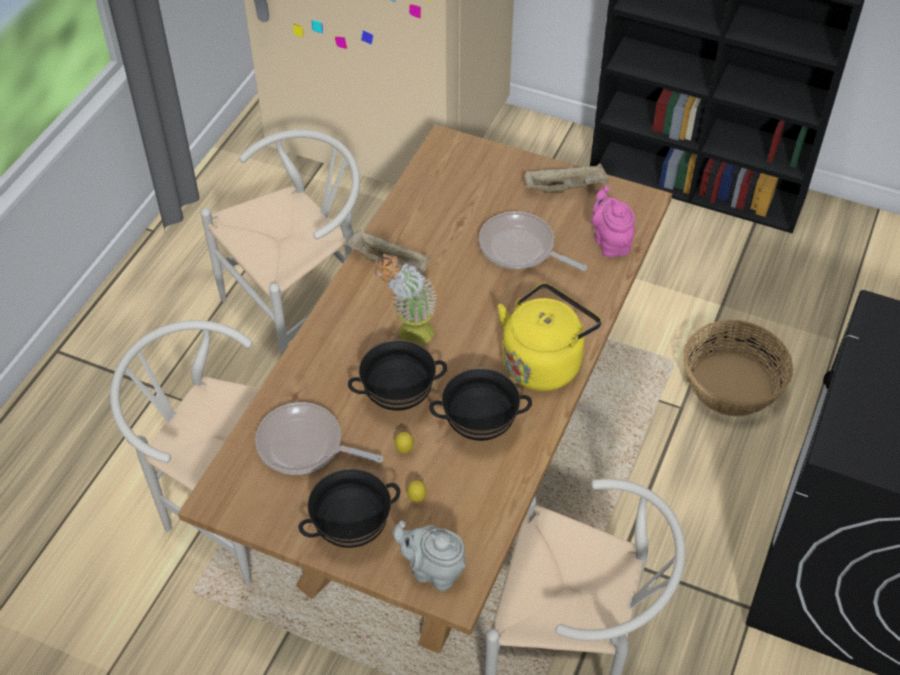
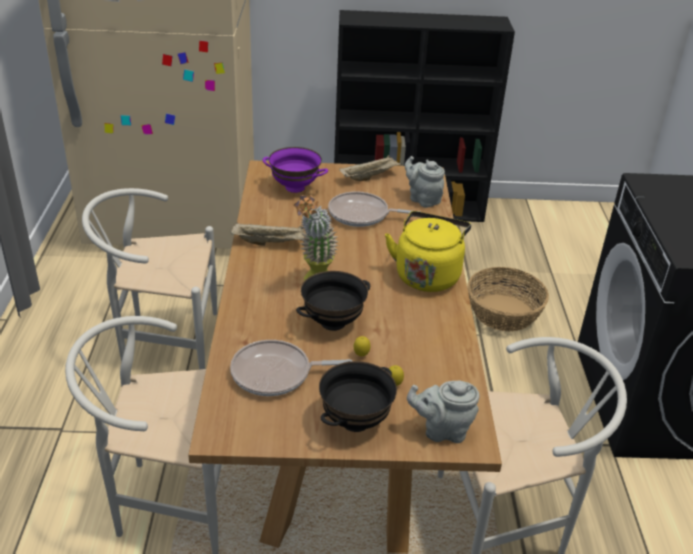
camera: 25 degrees left, 15 degrees down
white chair [201,129,360,356] -> white chair turned 120 degrees counterclockwise [82,188,217,370]
black bowl [429,368,532,441] -> none
pink teapot [591,186,635,257] -> grey teapot [405,156,445,208]
none -> purple bowl [263,147,328,193]

